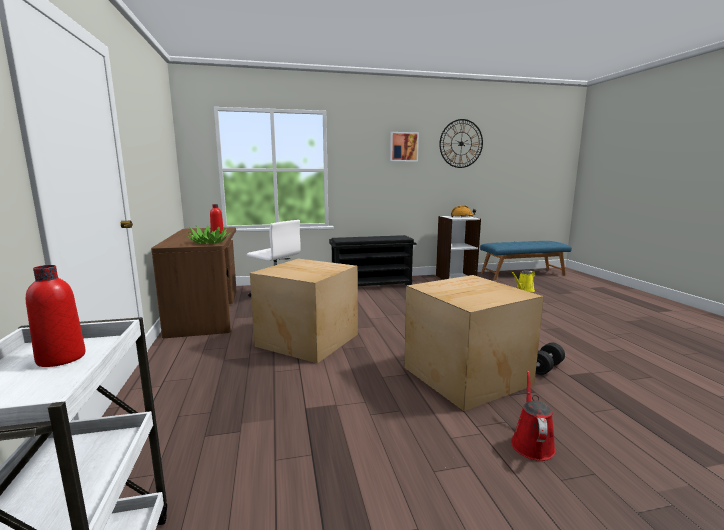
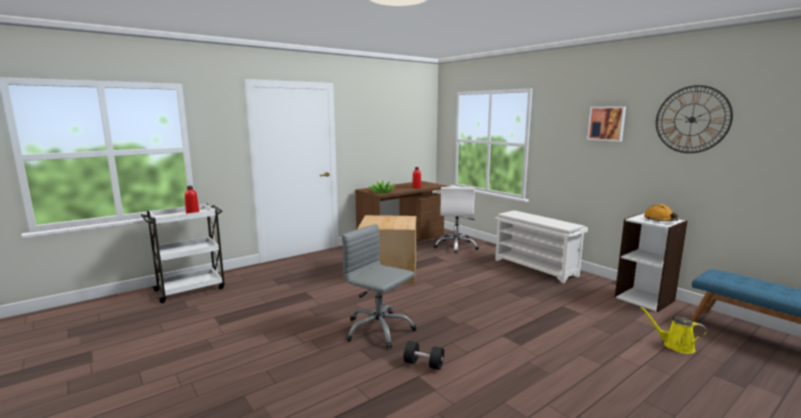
camera: 65 degrees right, 0 degrees up
black shoe rack [329,235,417,286] -> white shoe rack [495,210,588,283]
cardboard box [404,275,544,411] -> grey office chair [342,224,417,349]
red watering can [511,371,556,461] -> none

